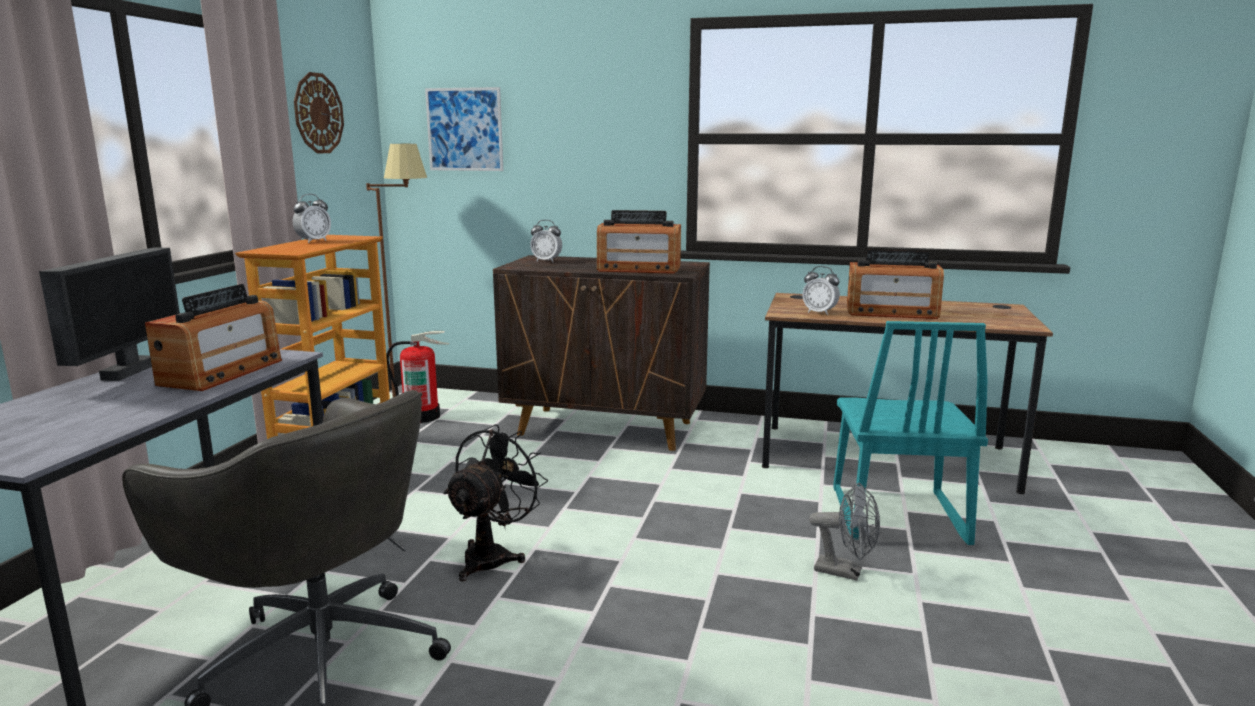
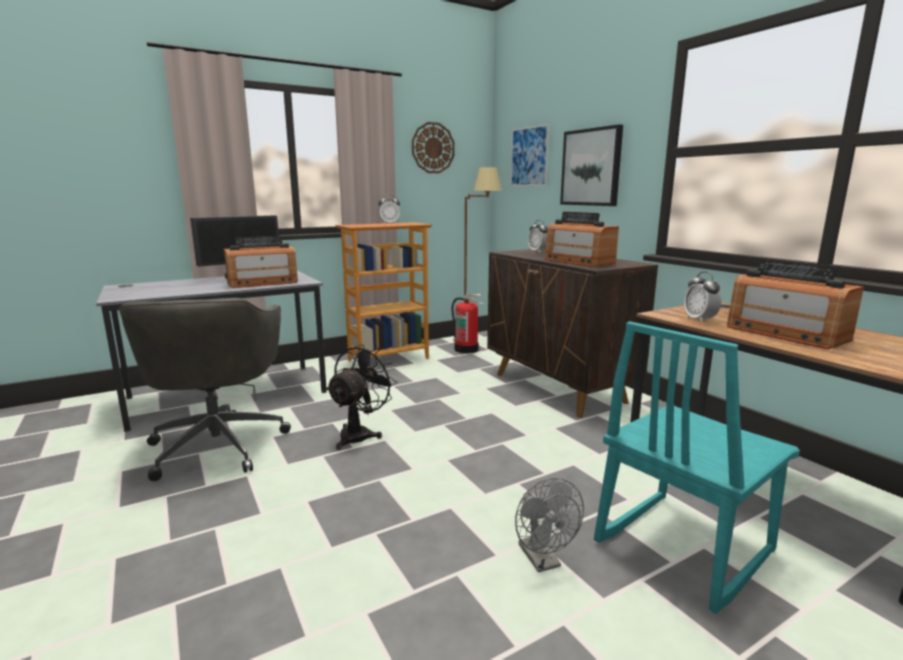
camera: 45 degrees right, 0 degrees up
black fan [444,424,548,581] -> black fan turned 45 degrees counterclockwise [326,344,398,450]
none -> picture [560,124,623,206]

